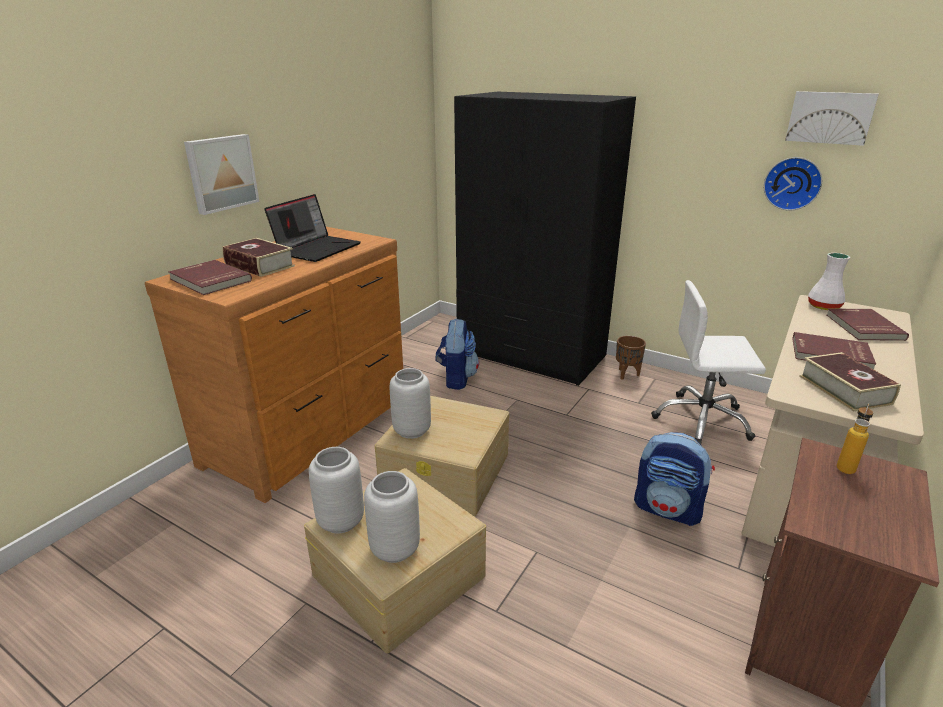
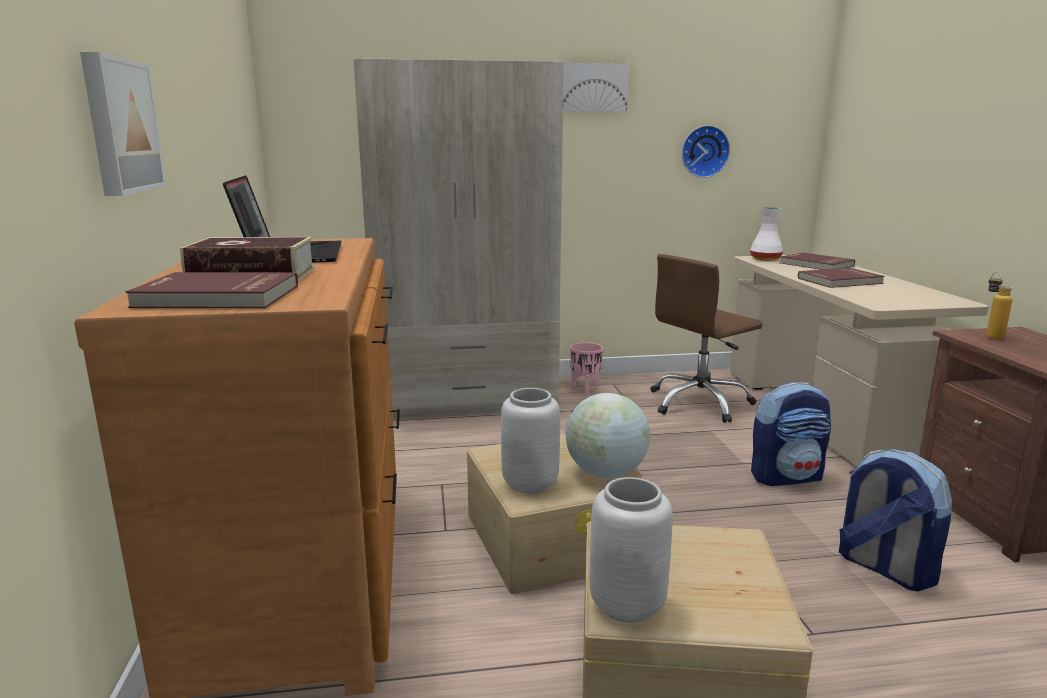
camera: 40 degrees left, 10 degrees down
grey vase [364,471,420,563] -> none
backpack [435,319,479,390] -> backpack moved to [839,449,952,591]
black wardrobe [454,92,636,386] -> beige wardrobe [354,58,564,419]
brown planter [616,336,646,380] -> pink planter [570,342,603,394]
white office chair [651,280,766,444] -> brown office chair [651,254,762,423]
picture [785,91,879,146] -> picture moved to [563,63,629,112]
book [799,352,901,411] -> none
none -> globe [566,393,650,478]

